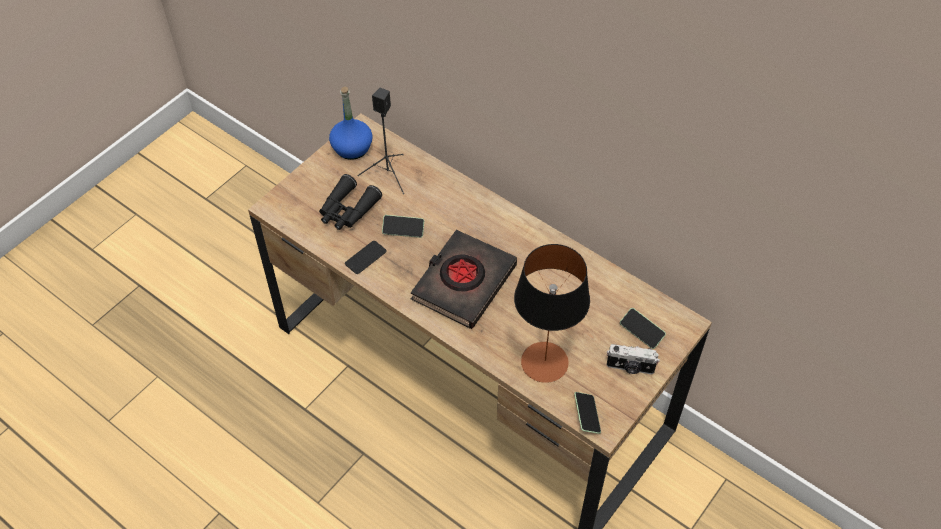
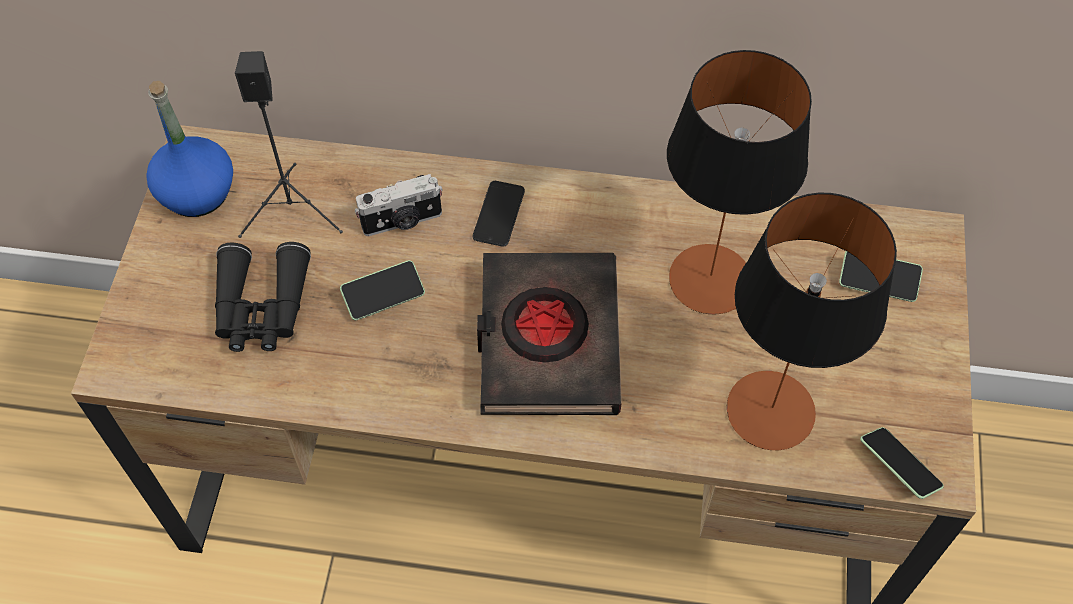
camera: 30 degrees left, 5 degrees up
phone [345,241,386,274] -> phone moved to [472,181,525,247]
camera [607,344,660,374] -> camera moved to [355,174,443,236]
none -> table lamp [667,50,812,314]

